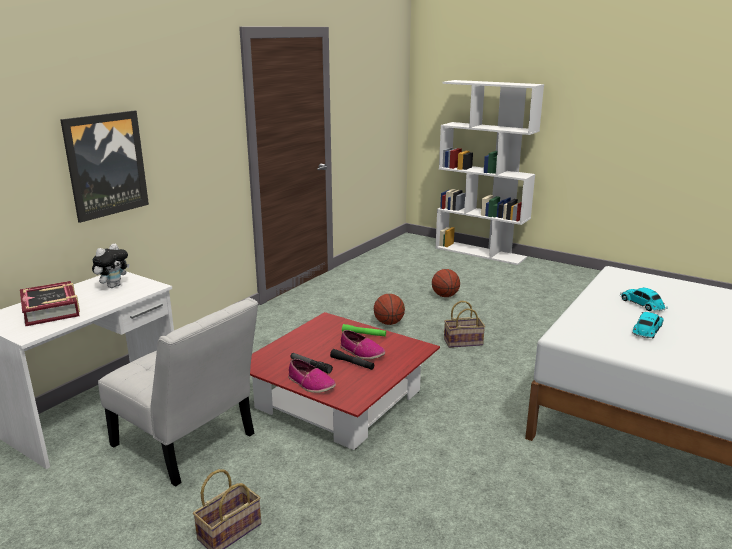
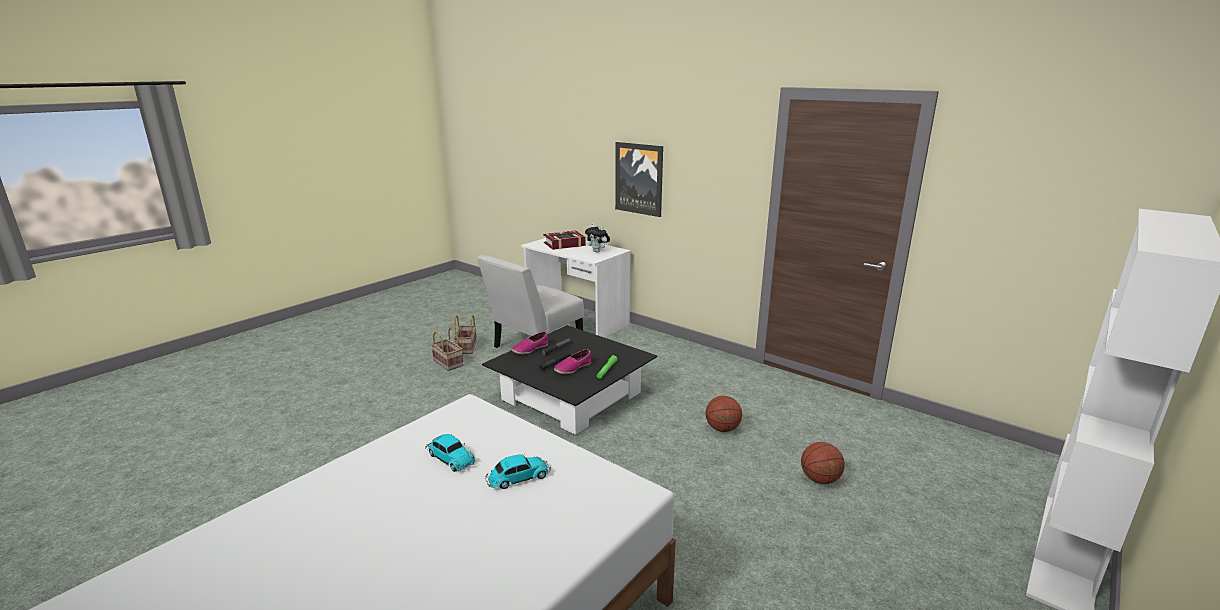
camera: 95 degrees right, 0 degrees up
red coffee table [250,312,440,450] -> black coffee table [482,325,657,435]
basket [444,301,485,348] -> basket moved to [454,315,477,354]

